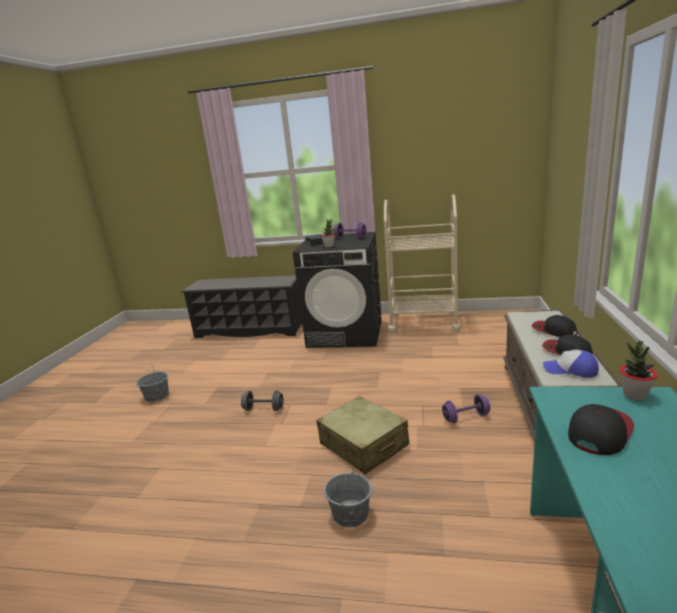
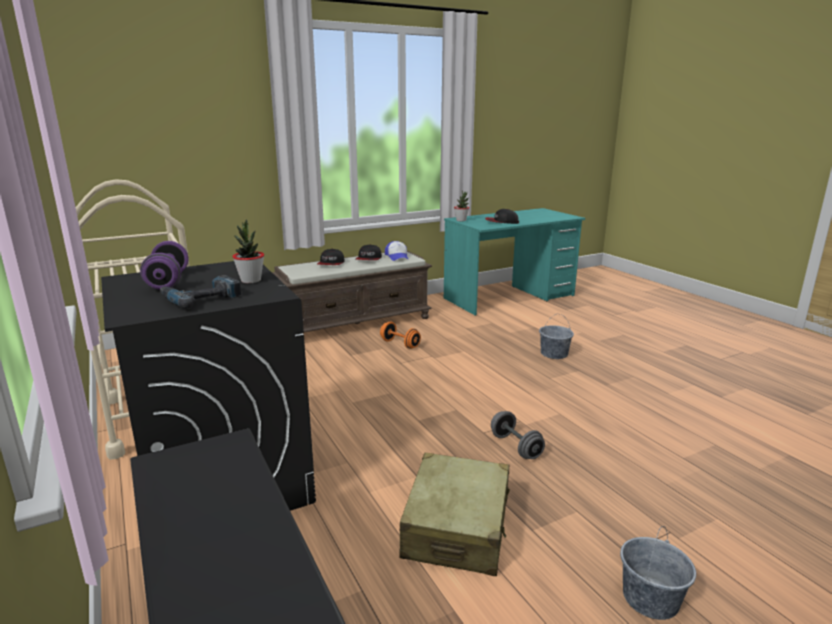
camera: 130 degrees left, 0 degrees up
beige suitcase [316,396,409,474] -> beige suitcase moved to [399,453,510,576]
purple dumbbell [442,394,490,423] -> orange dumbbell [380,322,421,349]

